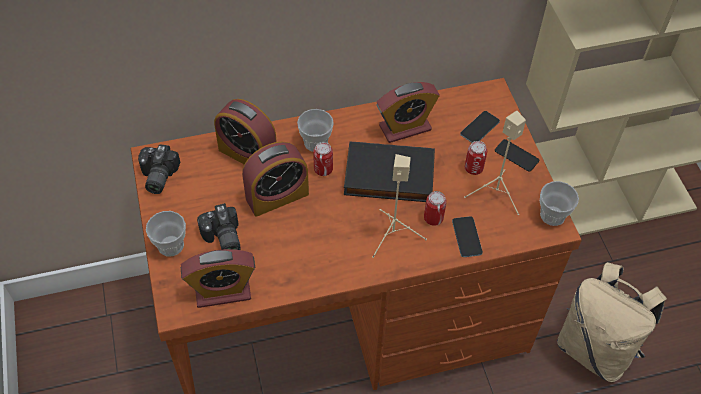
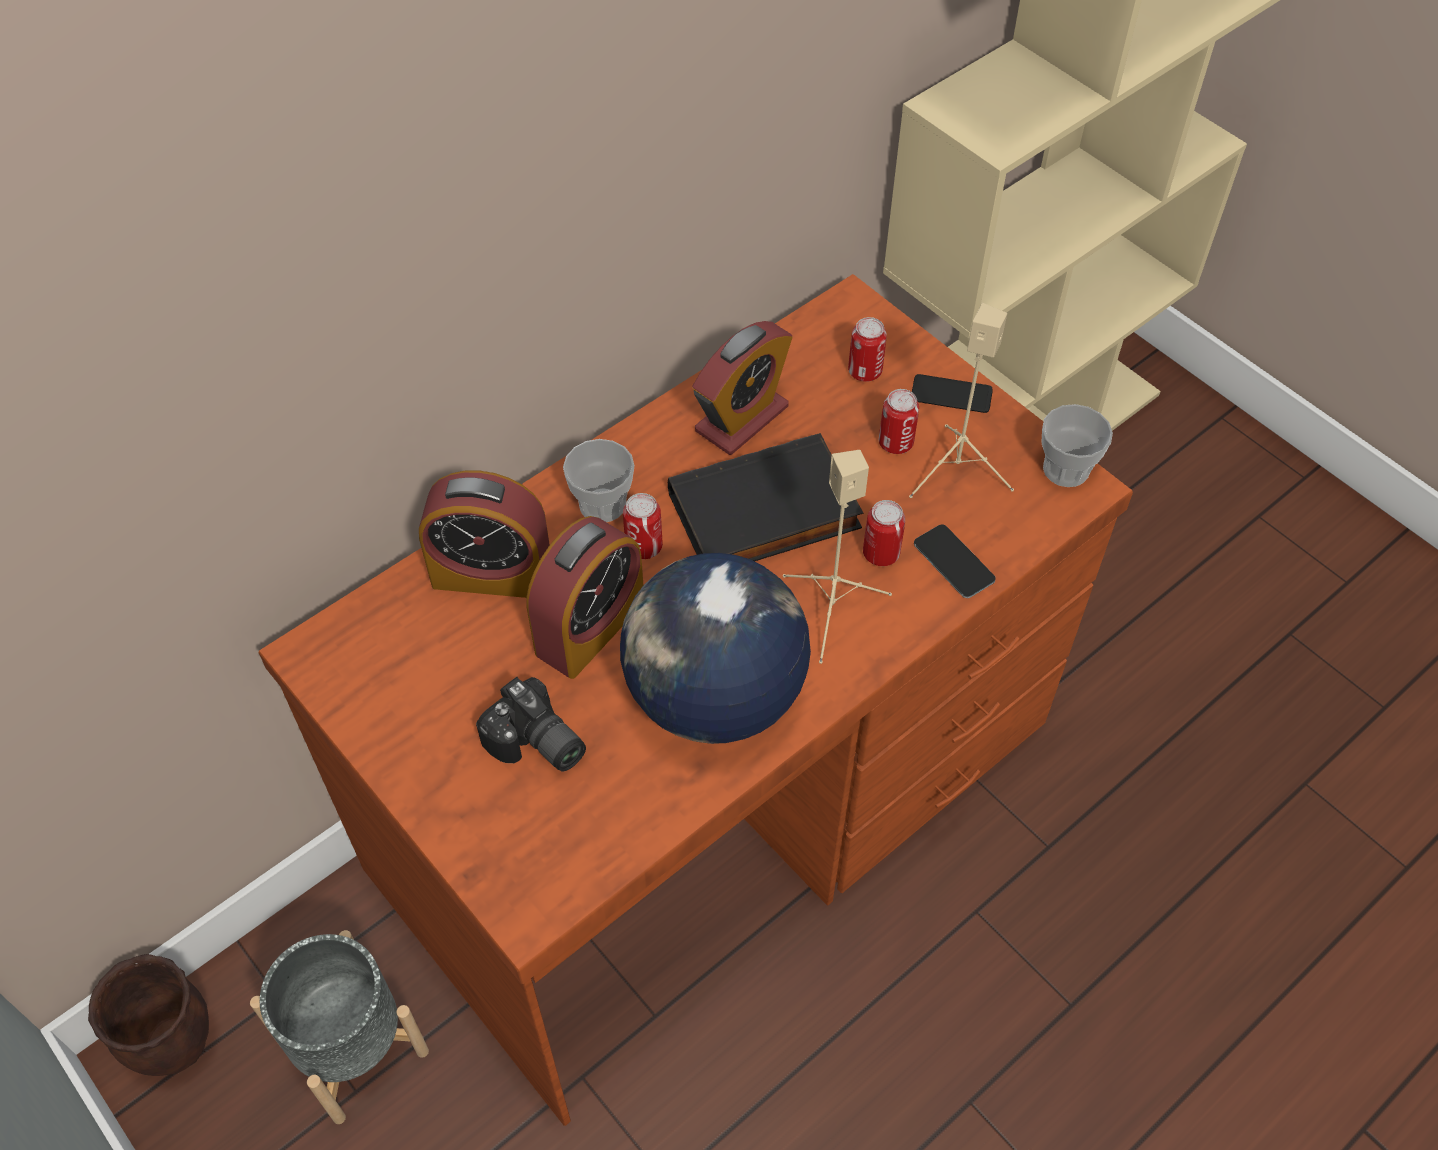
camera: 25 degrees left, 0 degrees up
camera [138,144,180,194] -> none
cup [146,211,186,256] -> none
alarm clock [181,249,255,308] -> none
phone [460,111,500,143] -> can [848,317,887,382]
beige backpack [557,262,667,382] -> none
none -> brown planter [88,954,209,1076]
none -> grey planter [250,930,429,1124]
none -> globe [620,553,811,744]

